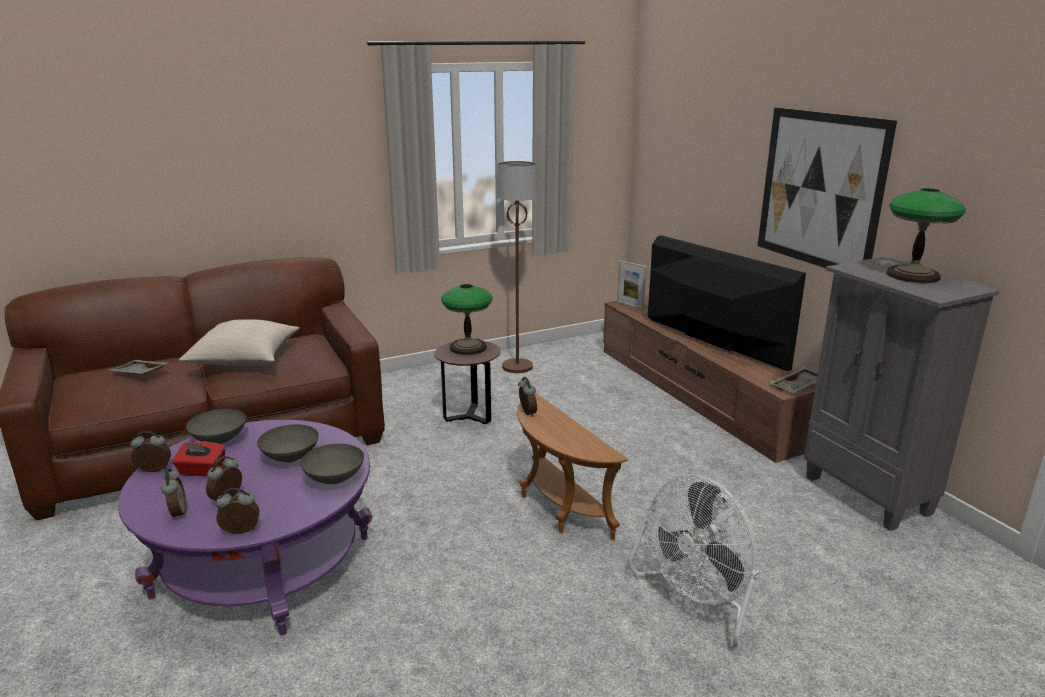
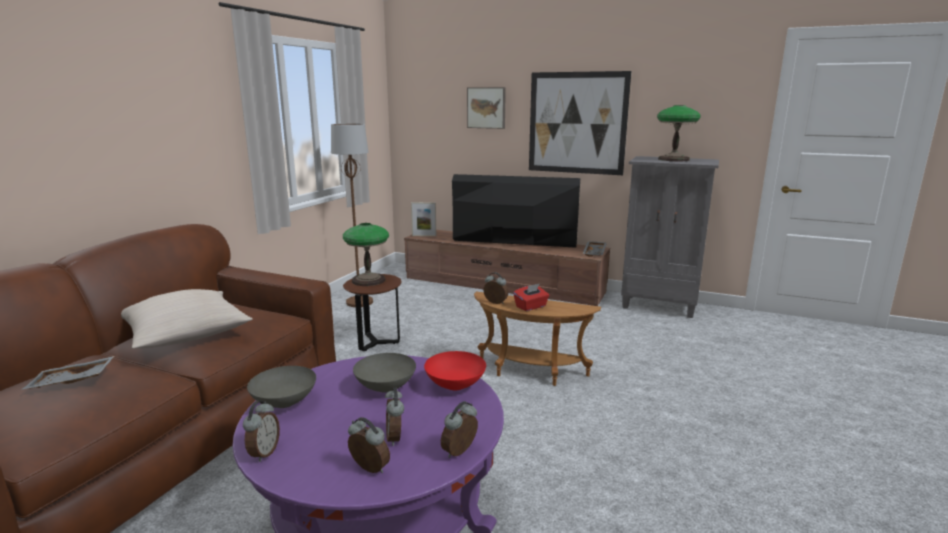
camera: 40 degrees left, 5 degrees down
alarm clock [131,431,171,472] -> alarm clock turned 150 degrees clockwise [243,401,280,462]
red tissue box [172,441,225,477] -> red tissue box moved to [513,283,549,311]
grey bowl [300,444,364,484] -> red bowl [424,351,486,390]
white fan [628,474,760,651] -> none
none -> picture [467,87,506,129]

